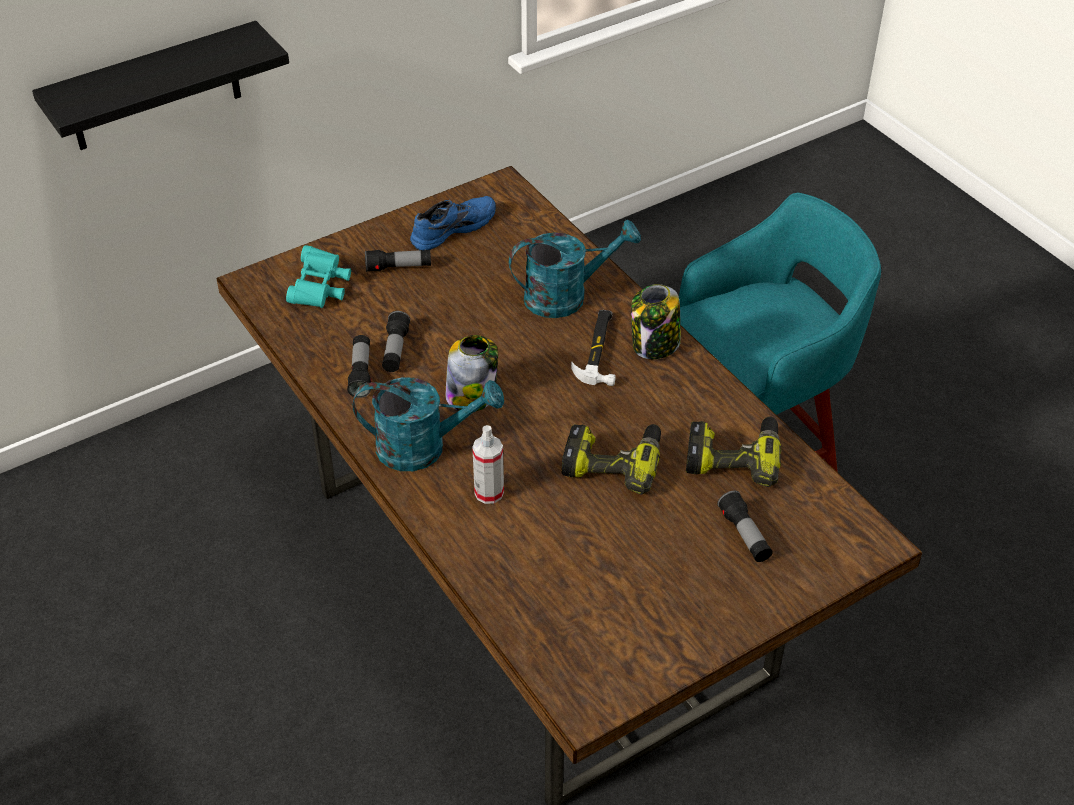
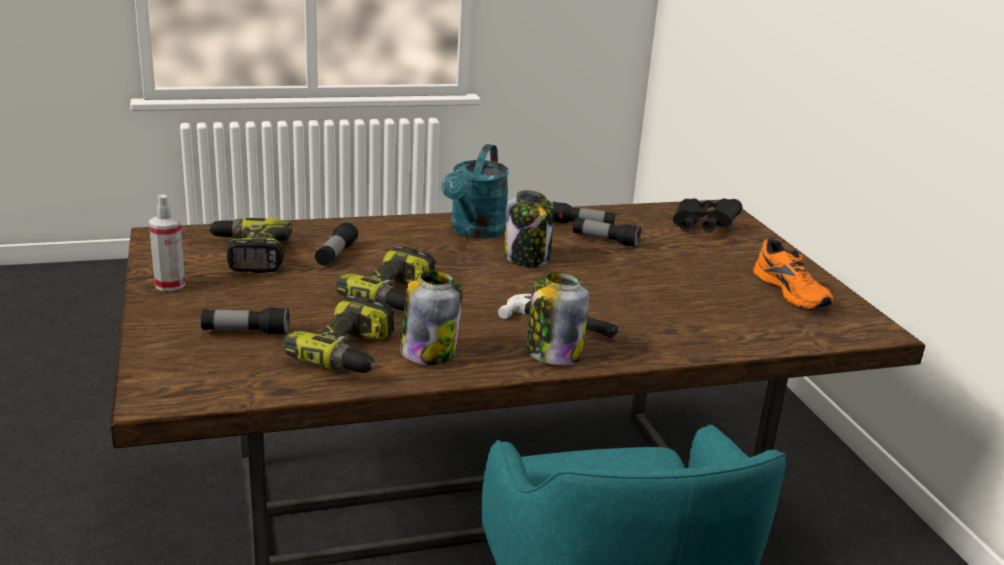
camera: 105 degrees right, 20 degrees down
black shelf [32,21,289,150] -> none
turquoise binoculars [286,245,351,308] -> black binoculars [673,198,742,232]
flashlight [365,250,431,272] -> flashlight moved to [315,221,359,266]
blue shoe [410,196,496,251] -> orange shoe [754,239,833,309]
spray bottle [472,425,504,504] -> spray bottle moved to [149,194,185,291]
turquoise watering can [509,220,641,318] -> none
none -> power drill [208,218,292,273]
none -> jar [400,270,462,365]

